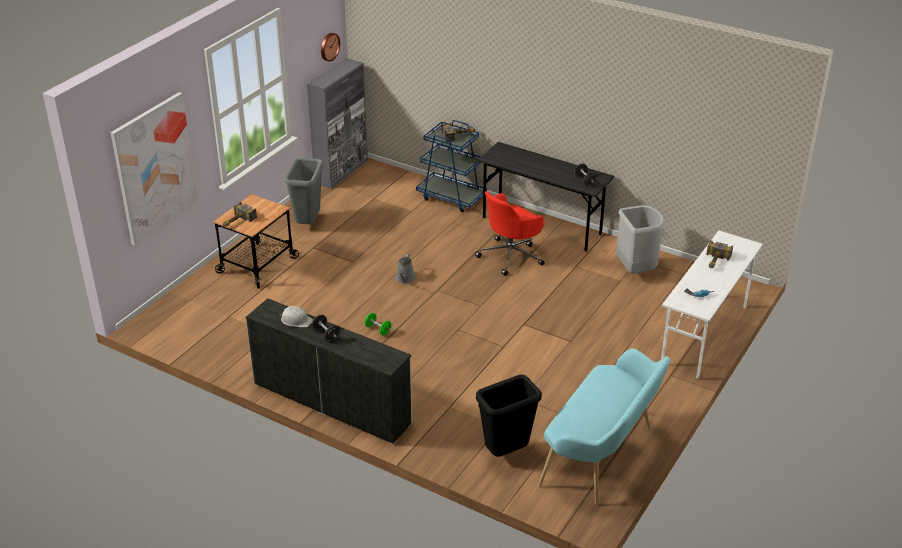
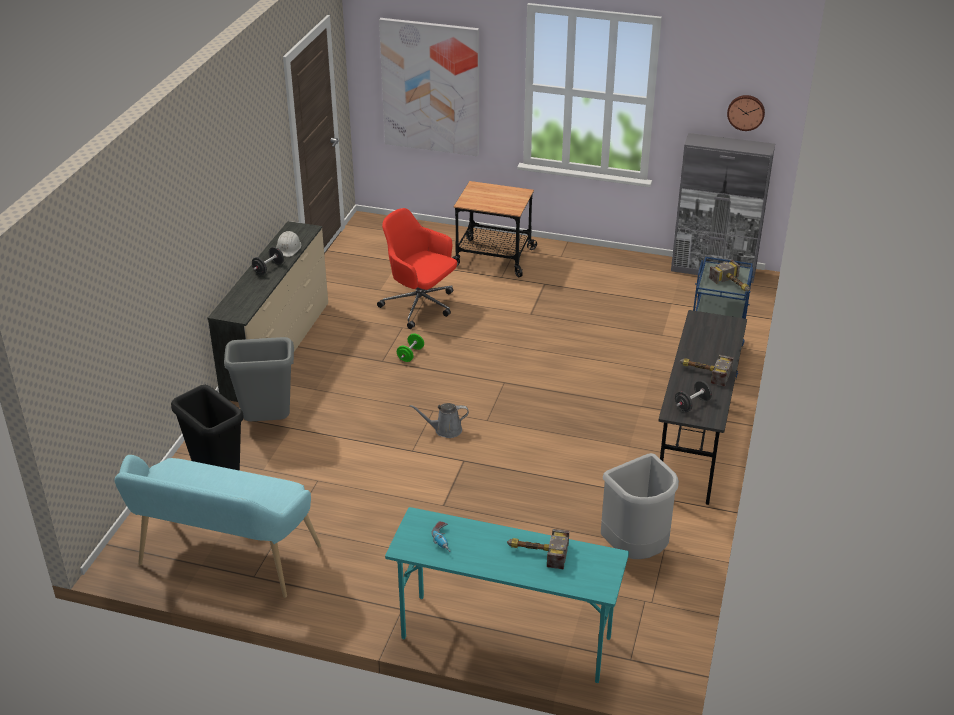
camera: 75 degrees right, 0 degrees up
hammer [223,202,257,227] -> hammer moved to [680,355,733,387]
grey trash can [284,158,324,224] -> grey trash can moved to [224,337,294,421]
grey watering can [396,254,416,283] -> grey watering can moved to [410,403,469,438]
red office chair [475,191,545,276] -> red office chair moved to [377,208,457,329]
white desk [661,231,762,379] -> turquoise desk [385,507,629,683]

